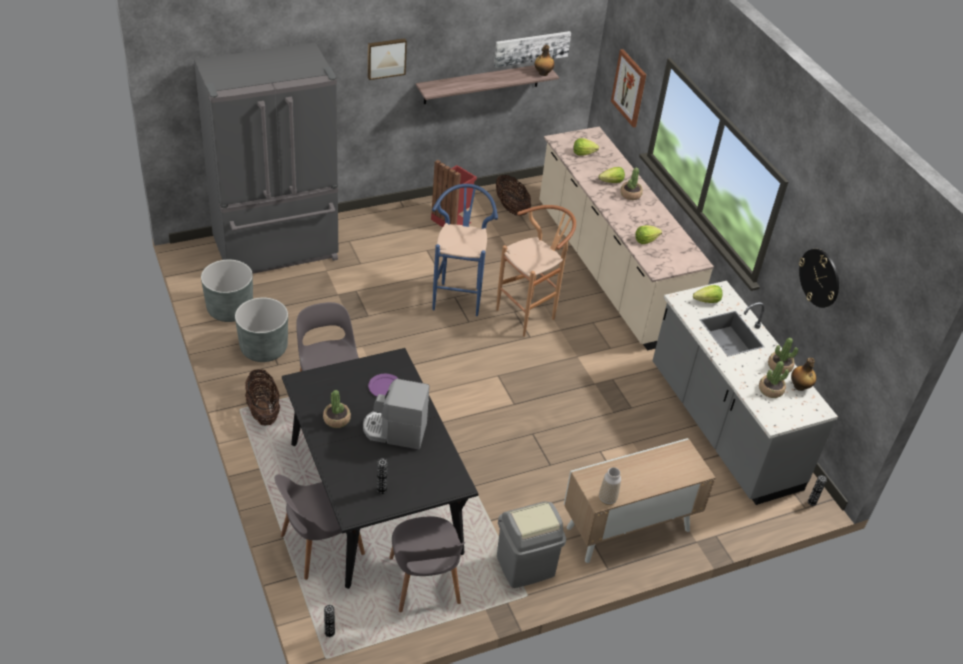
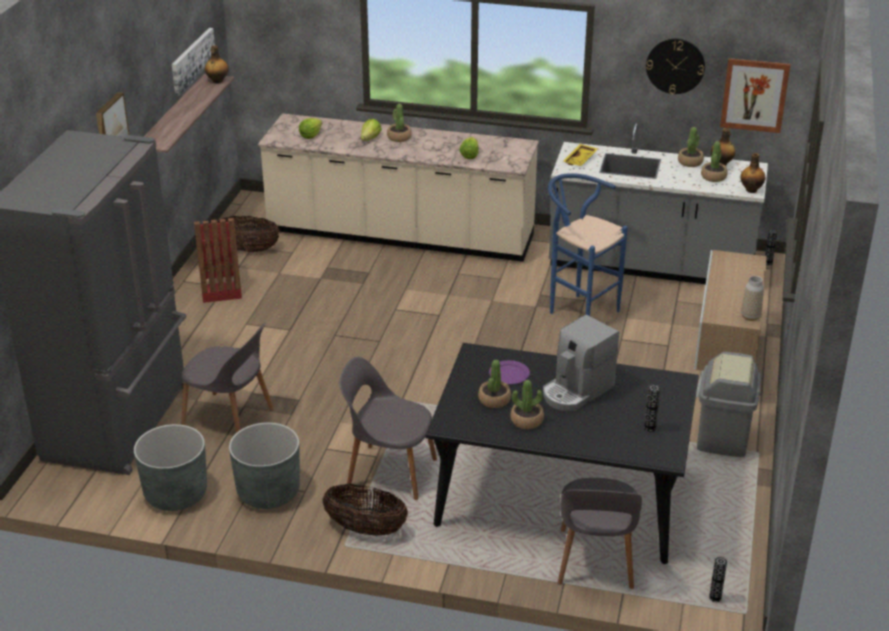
camera: 50 degrees left, 10 degrees down
grey chair [389,517,465,613] -> grey chair moved to [181,323,274,433]
blue stool [432,184,498,316] -> blue stool moved to [548,173,628,316]
brown stool [496,205,576,337] -> none
picture [611,49,646,127] -> picture moved to [720,58,790,133]
lettuce [693,285,723,303] -> yellow tray [563,144,598,166]
none -> potted plant [478,360,511,408]
none -> bottle [740,153,765,193]

